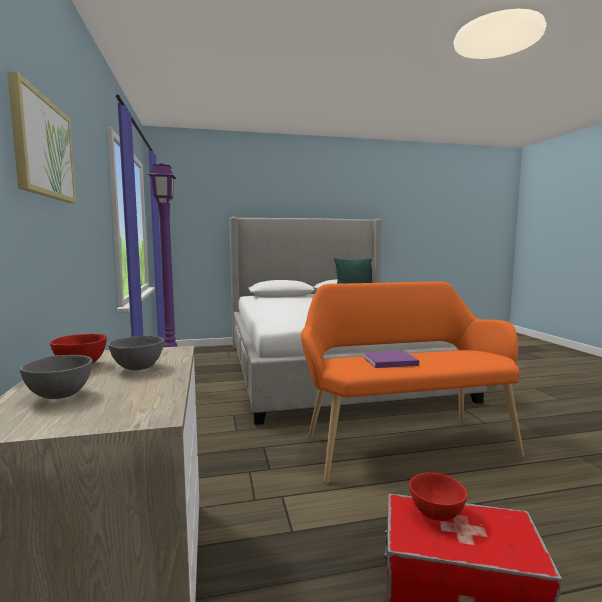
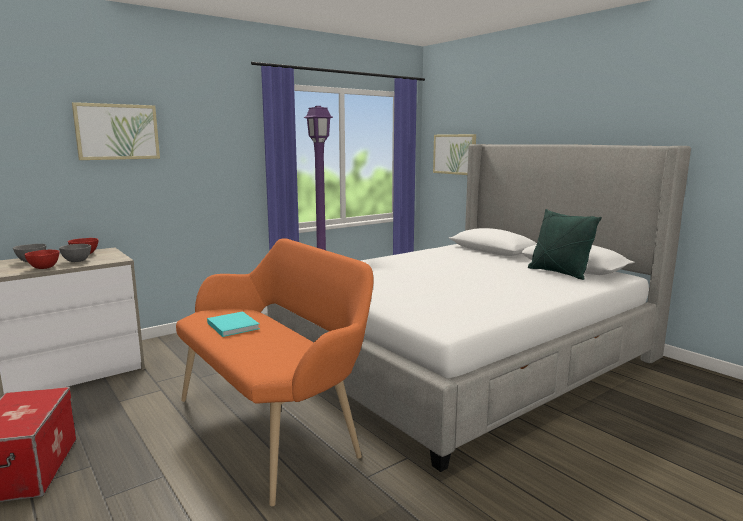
camera: 65 degrees right, 5 degrees up
purple book [363,351,419,368] -> turquoise book [207,311,260,337]
red bowl [409,472,467,521] -> red bowl moved to [24,250,59,269]
none -> picture [433,134,476,175]

